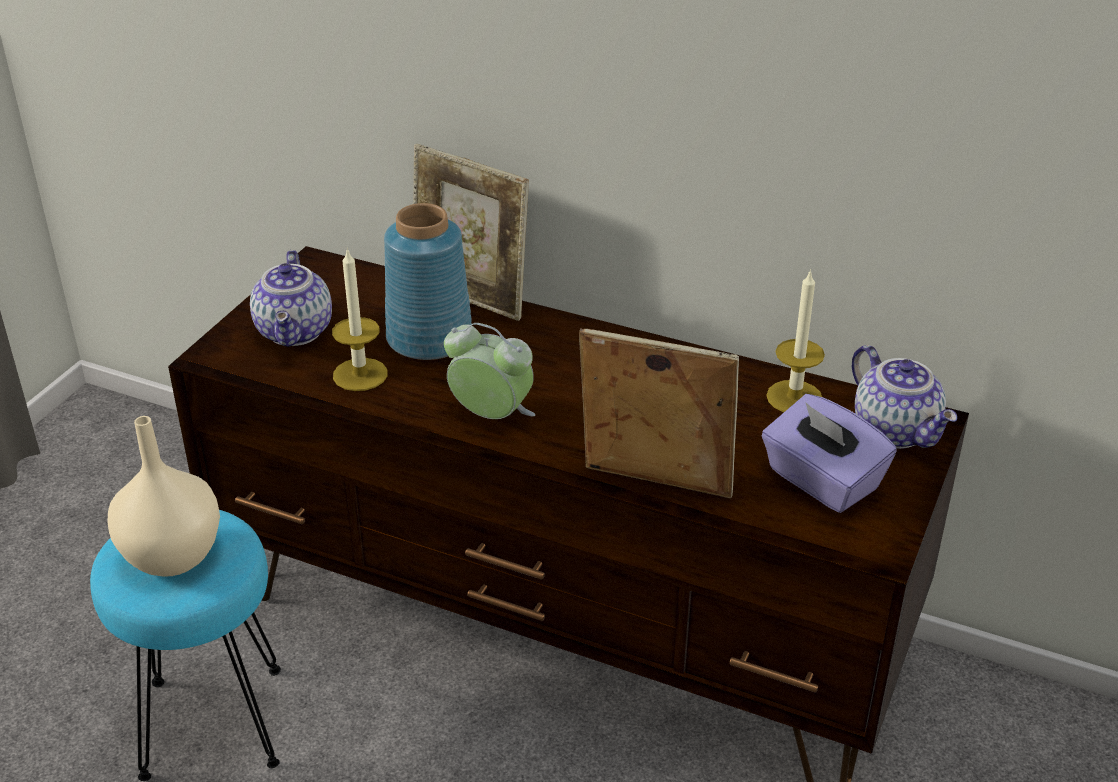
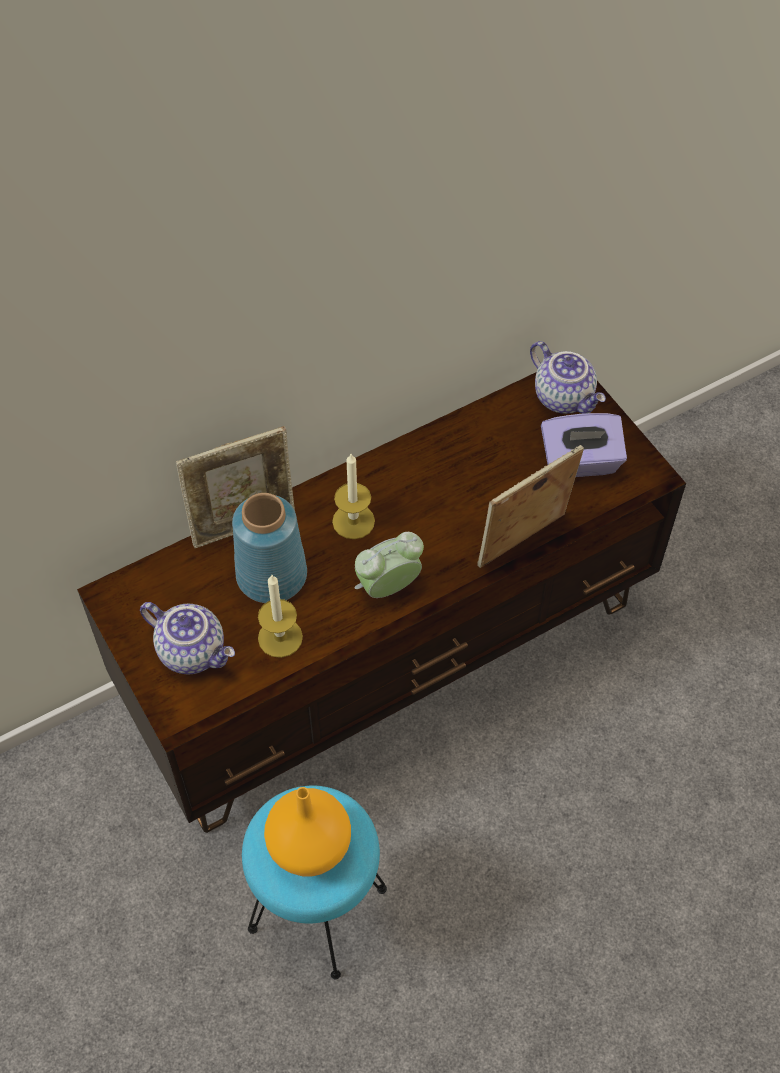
camera: 55 degrees left, 20 degrees up
beige vase [107,416,220,577] -> orange vase [264,787,351,877]
candle [766,269,825,412] -> candle moved to [332,454,375,539]
teapot [851,345,957,449] -> teapot turned 45 degrees clockwise [530,341,606,414]

